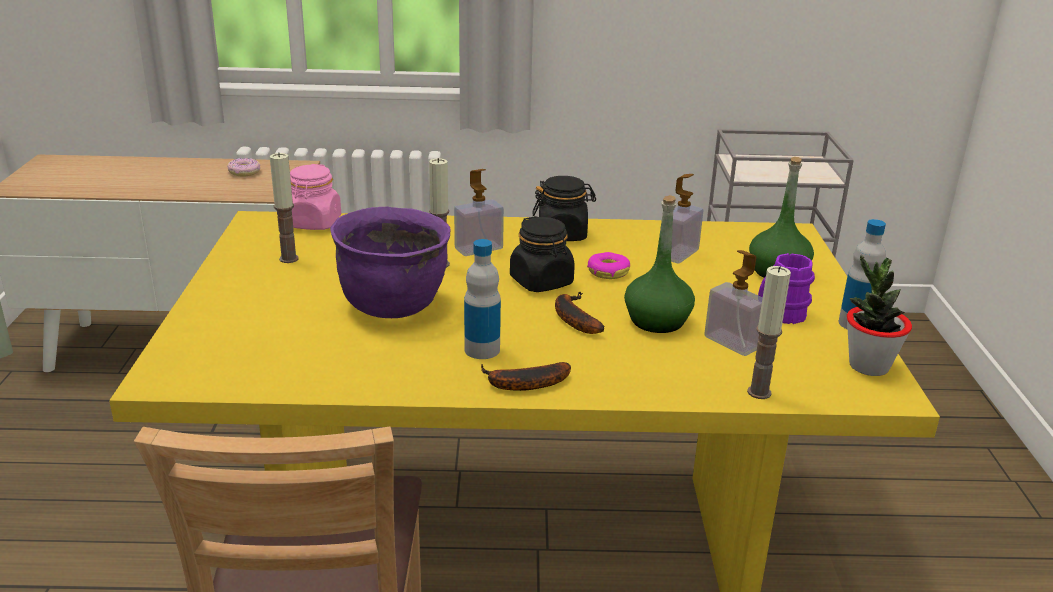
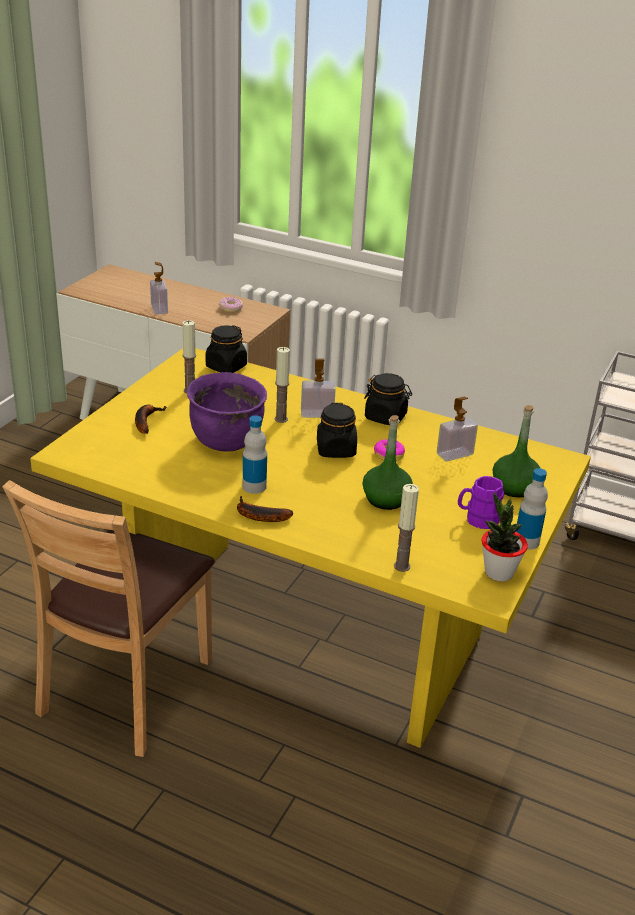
camera: 25 degrees right, 5 degrees up
pink jar [290,164,341,230] -> black jar [206,325,247,373]
banana [555,292,605,334] -> banana moved to [135,405,167,434]
soap dispenser [704,250,763,356] -> soap dispenser moved to [150,262,168,314]

